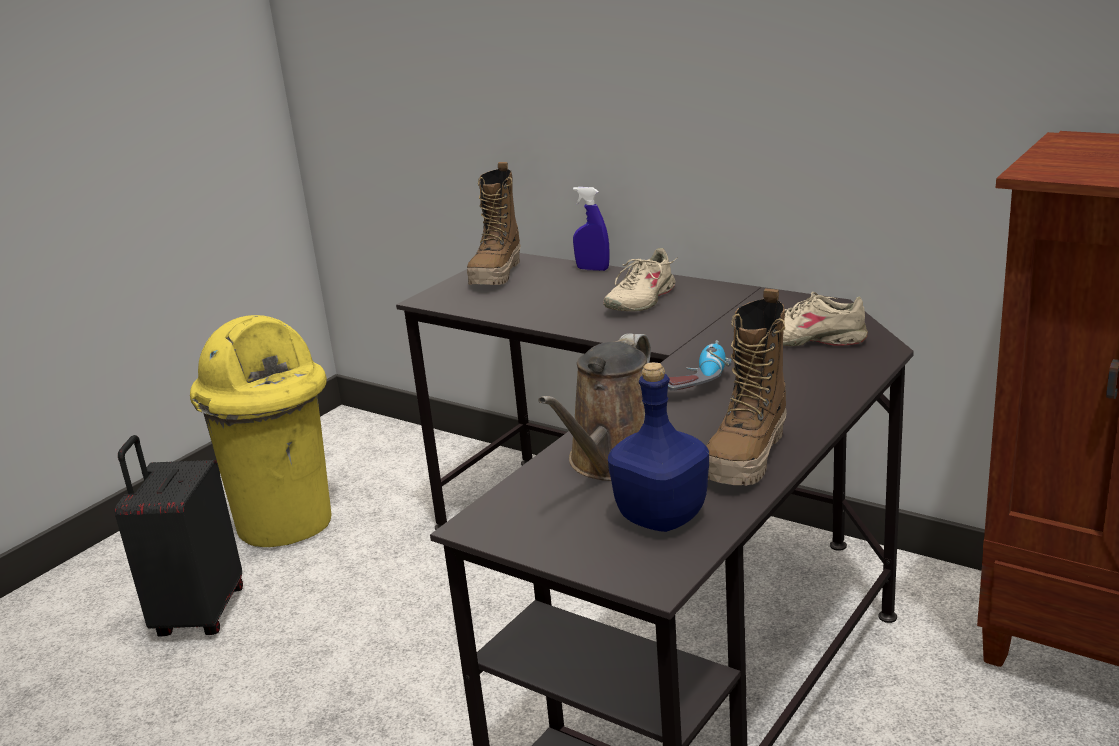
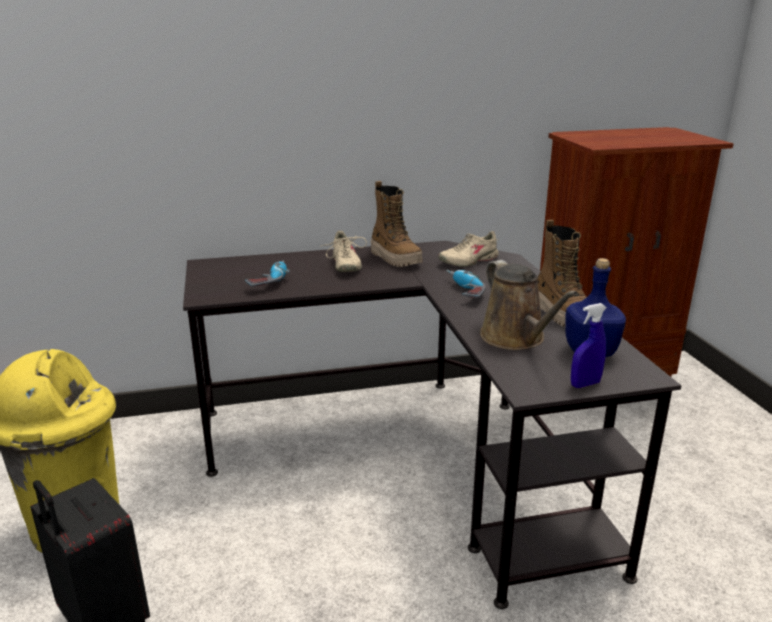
camera: 50 degrees left, 0 degrees up
boot [467,162,521,285] -> boot moved to [371,181,423,267]
blue spray bottle [573,187,610,271] -> blue spray bottle moved to [571,303,607,388]
none -> power drill [245,260,290,287]

